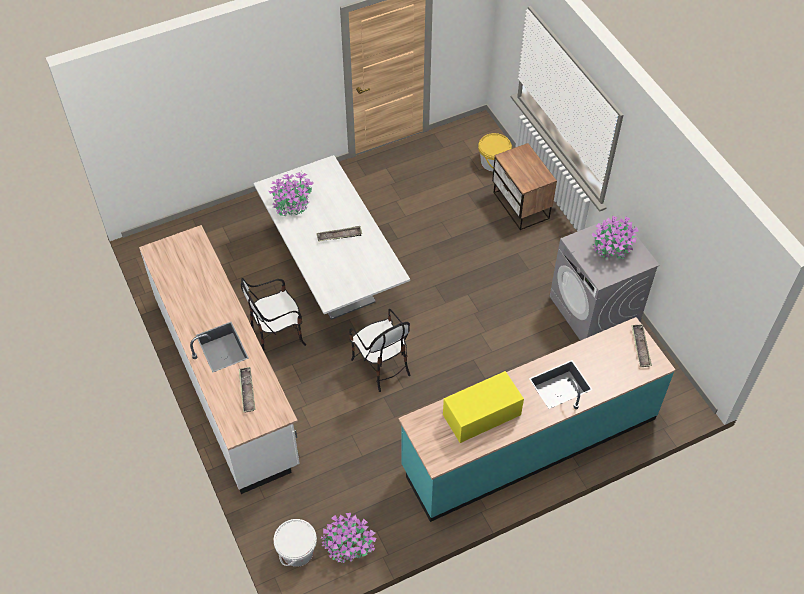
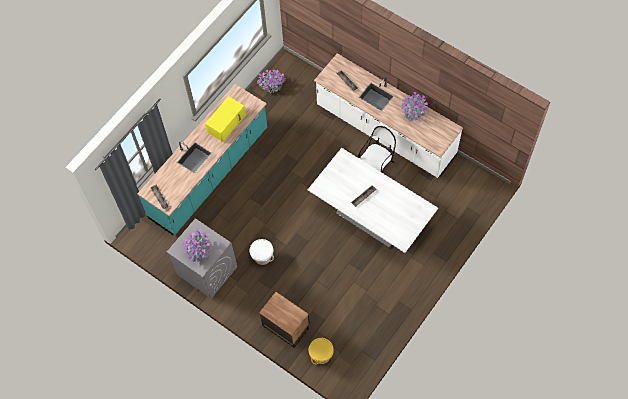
camera: 155 degrees right, 10 degrees up
potted plant [269,172,314,216] -> potted plant moved to [401,92,428,121]
white bucket [274,519,317,567] -> white bucket moved to [250,239,274,265]
chair [349,309,411,392] -> none

